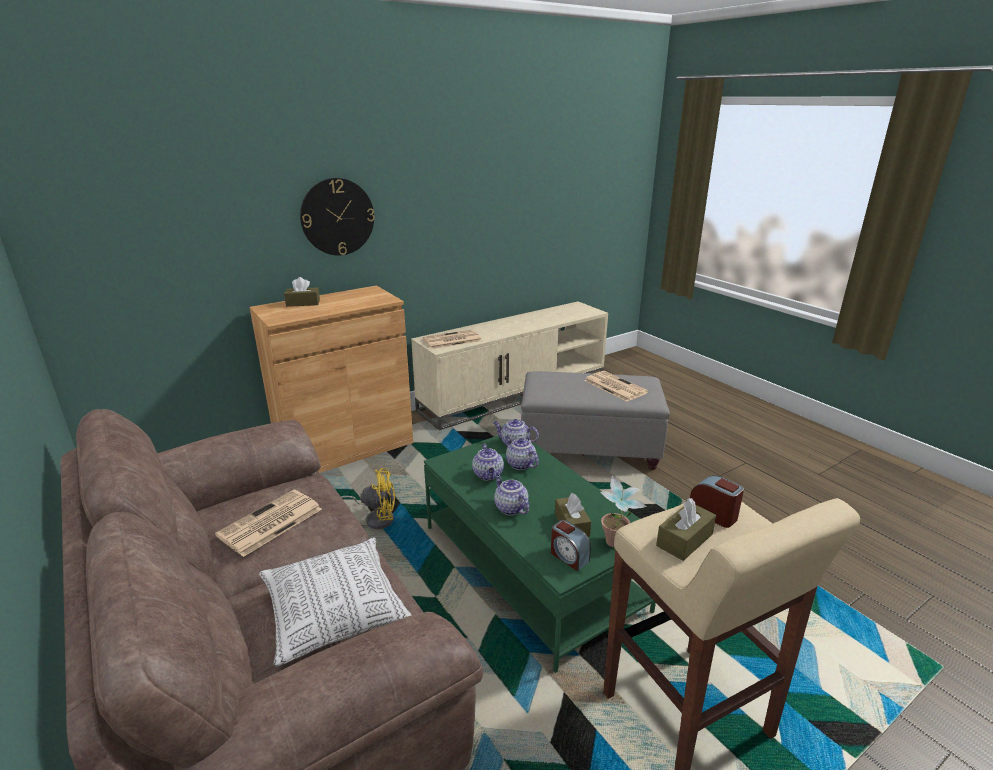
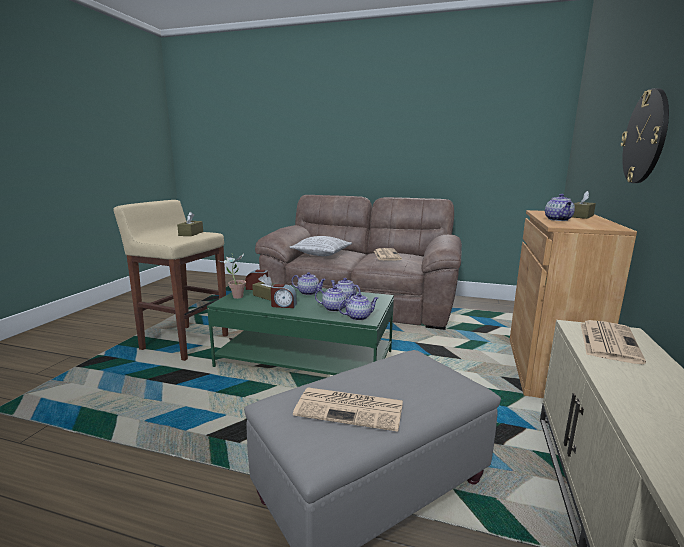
camera: 140 degrees right, 10 degrees down
yellow fan [341,468,395,529] -> none
alarm clock [690,475,744,528] -> alarm clock moved to [271,284,297,308]
none -> teapot [545,194,575,221]

